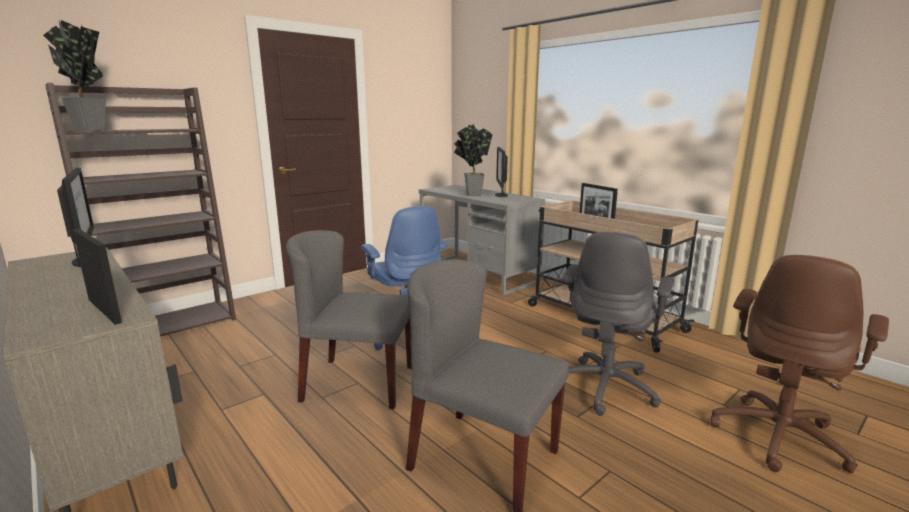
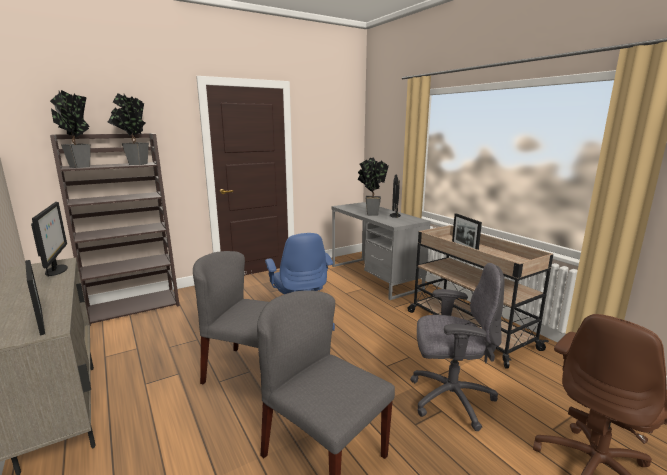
camera: 10 degrees right, 0 degrees up
grey office chair [562,232,674,416] -> grey office chair turned 120 degrees counterclockwise [410,263,505,431]
none -> potted plant [108,93,149,165]

